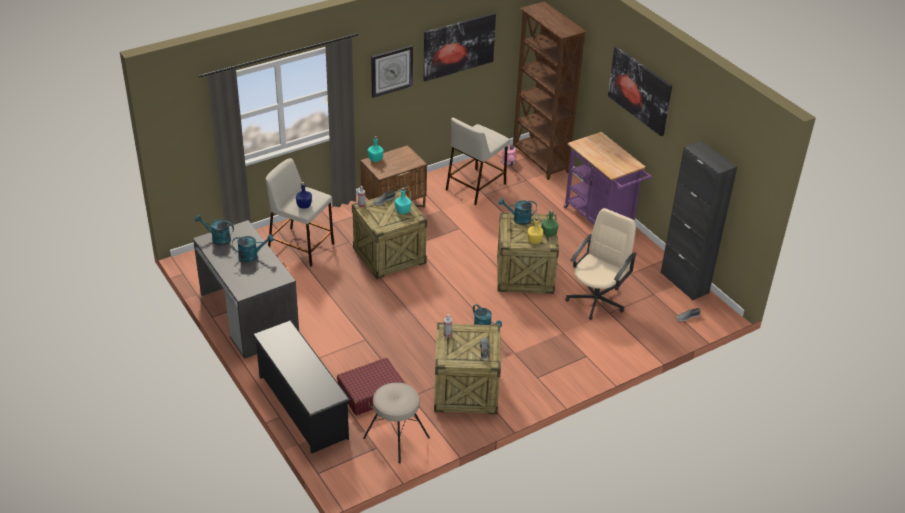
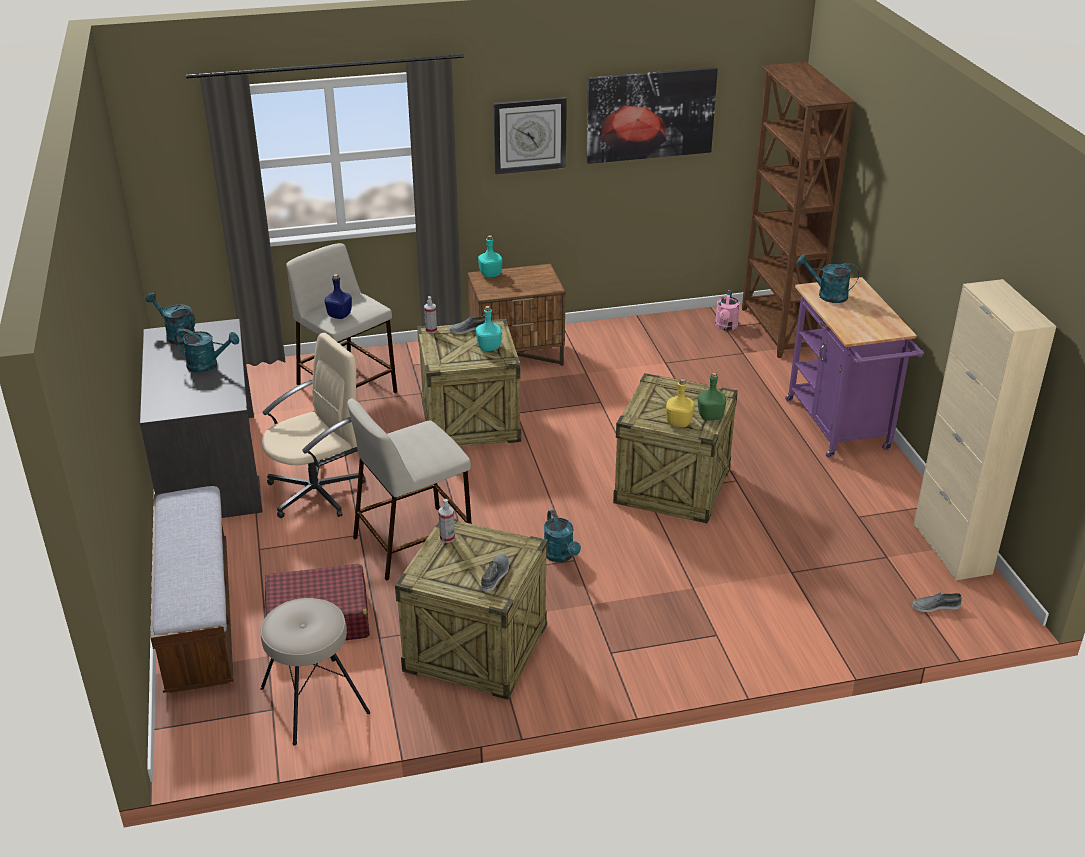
camera: 20 degrees right, 5 degrees down
black shoe rack [252,320,350,454] -> bench [150,486,234,693]
beige stool [446,118,510,205] -> beige stool moved to [347,398,472,581]
turquoise watering can [498,198,537,225] -> turquoise watering can moved to [797,254,859,303]
beige office chair [565,208,637,320] -> beige office chair moved to [262,333,366,518]
picture [608,47,672,136] -> none
black cabinet [661,141,737,301] -> beige cabinet [914,279,1056,580]

